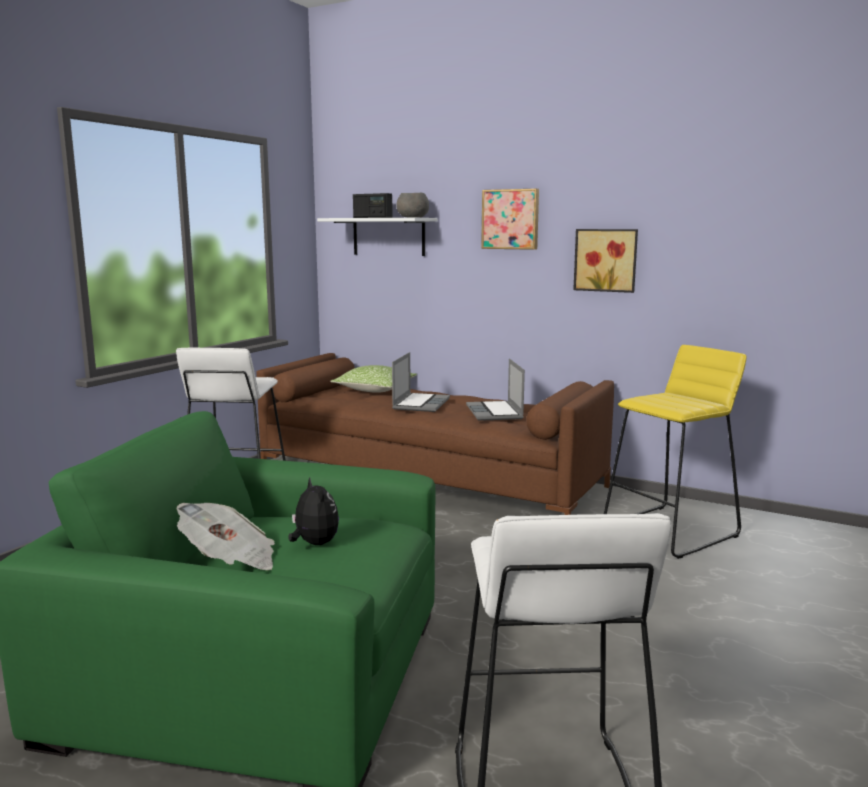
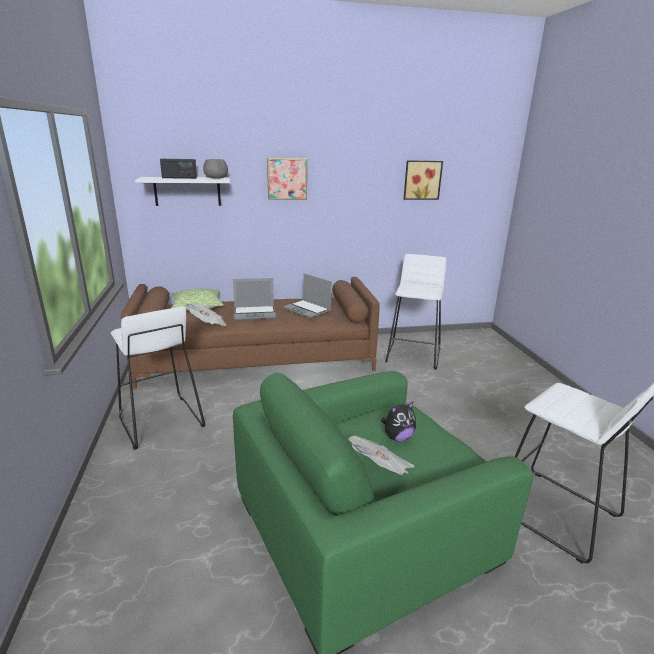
camera: 40 degrees left, 10 degrees up
plush toy [288,477,339,545] -> plush toy turned 135 degrees clockwise [381,402,416,441]
laptop [392,352,450,412] -> laptop turned 105 degrees clockwise [233,278,276,320]
picture [573,229,638,293] -> picture moved to [404,160,443,200]
yellow stool [604,345,747,559] -> white stool [385,254,446,369]
none -> newspaper [185,303,227,326]

